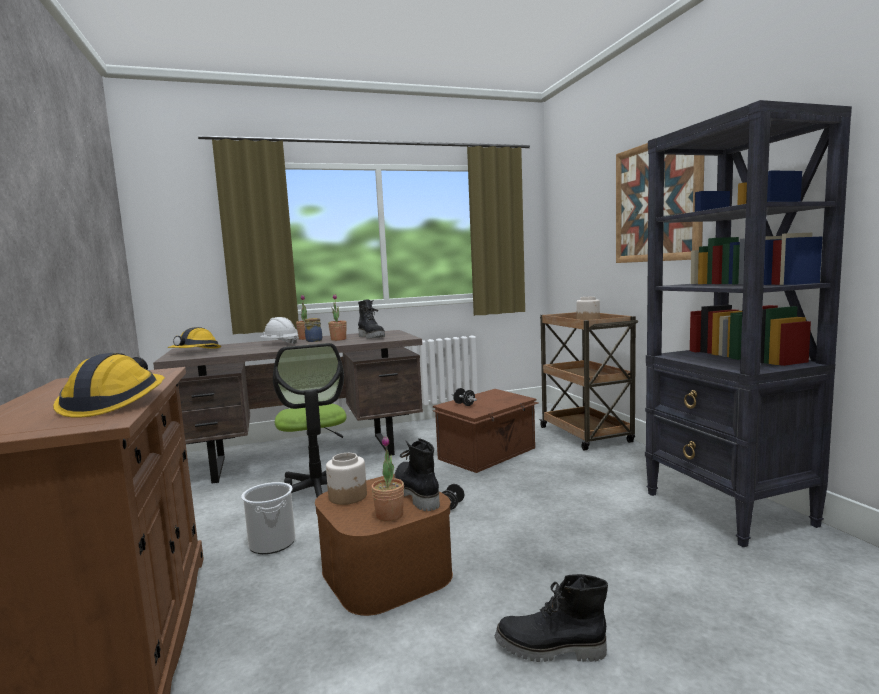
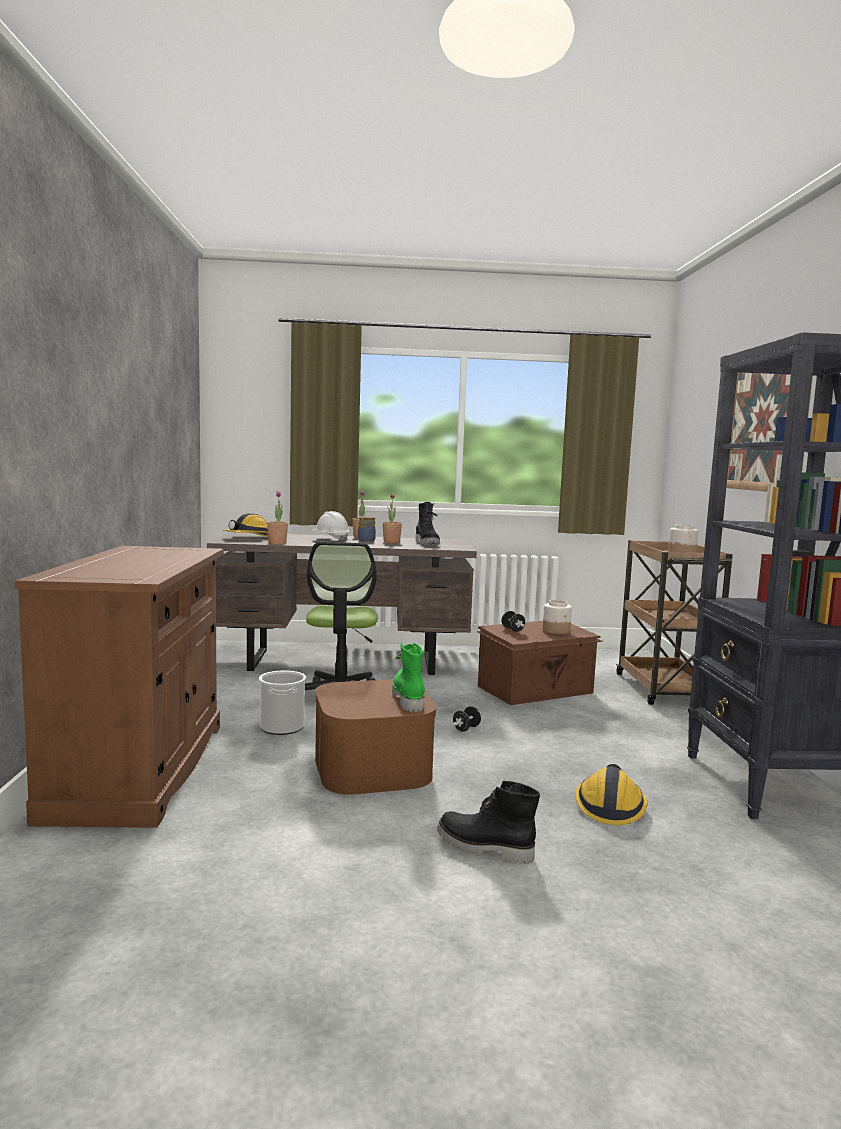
camera: 15 degrees right, 0 degrees up
hard hat [53,353,165,418] -> hard hat moved to [575,764,648,825]
jar [326,453,367,505] -> jar moved to [543,600,572,634]
potted plant [371,436,404,521] -> potted plant moved to [267,491,288,544]
black boot [394,438,440,511] -> green boot [392,643,425,712]

